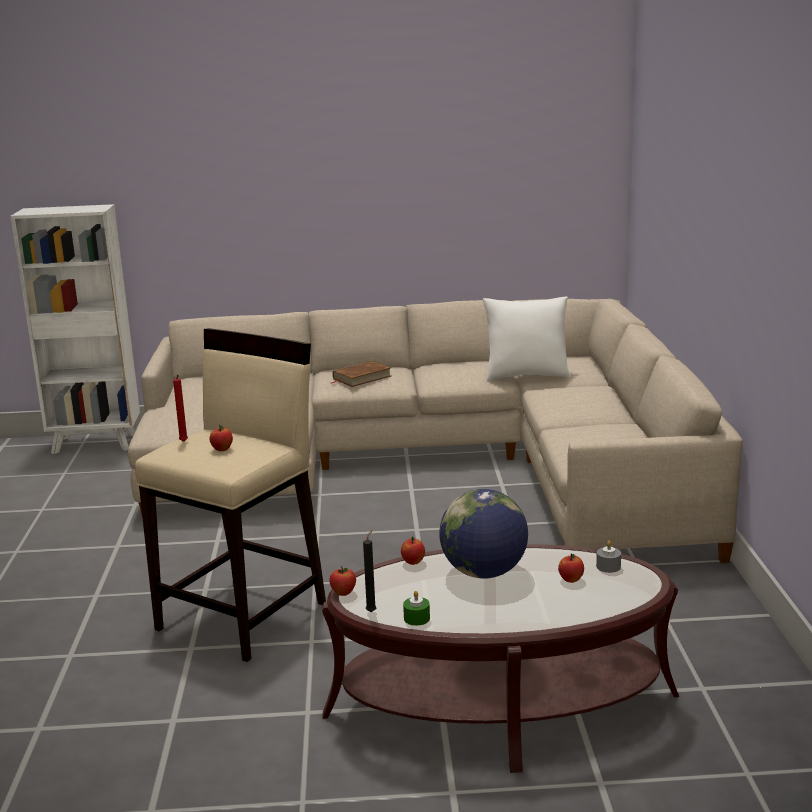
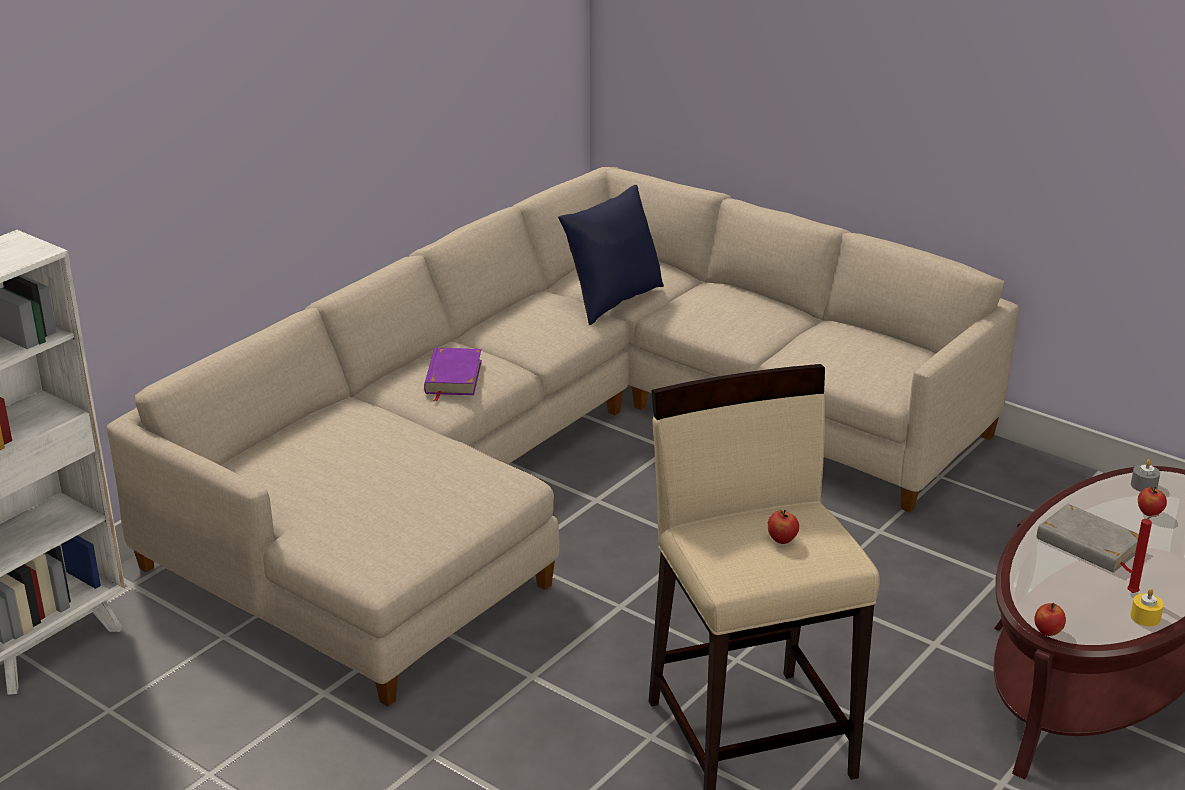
camera: 50 degrees left, 10 degrees up
red candle [173,374,188,442] -> red candle moved to [1127,515,1159,593]
brown book [332,361,391,387] -> purple book [424,348,482,401]
black candle [363,530,376,612] -> none
apple [401,536,425,565] -> none
green candle [403,591,430,626] -> yellow candle [1130,589,1164,626]
globe [439,489,528,579] -> grey book [1037,504,1139,573]
white pillow [483,297,571,382] -> blue pillow [558,185,664,325]

